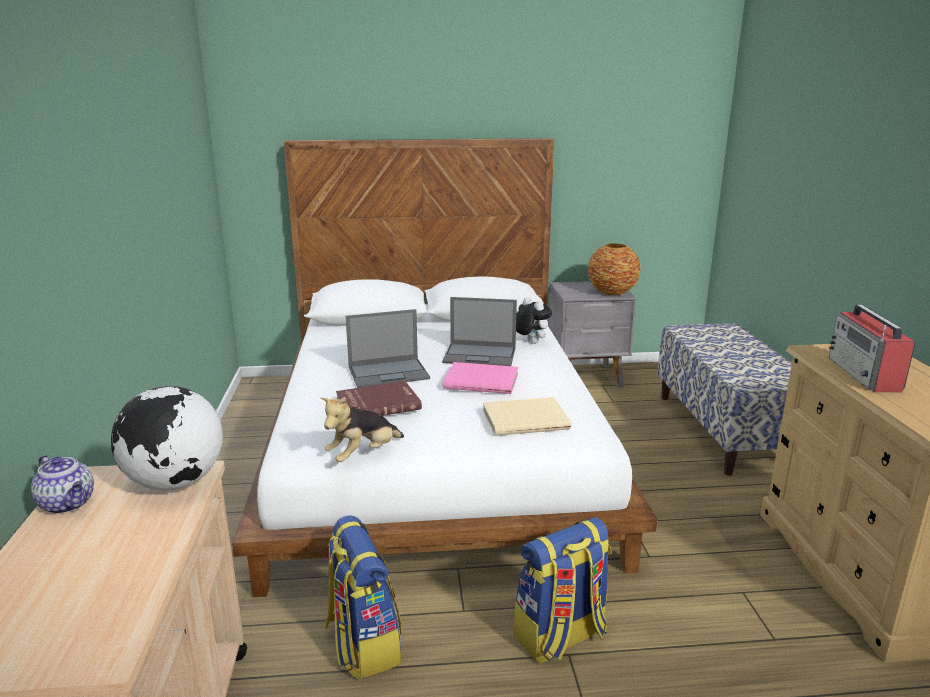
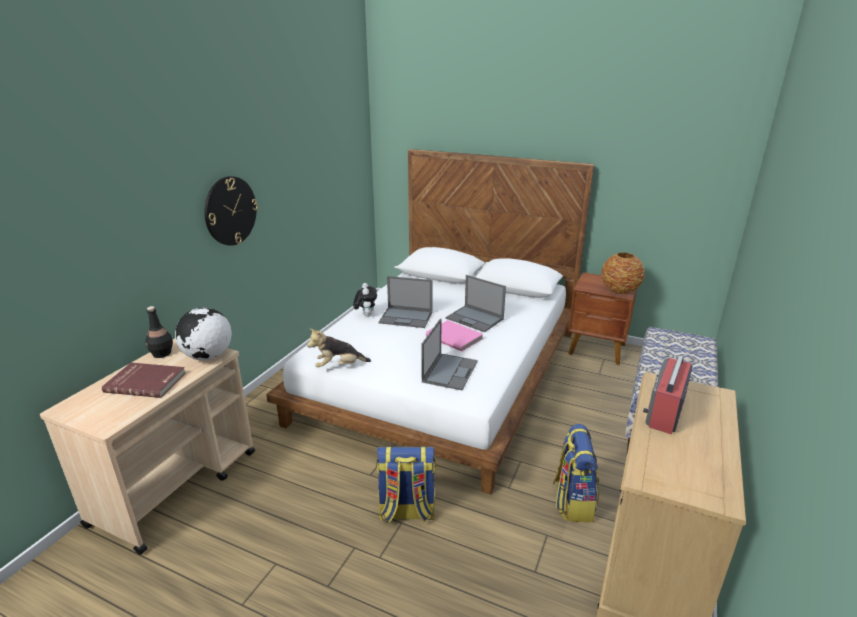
camera: 30 degrees right, 5 degrees up
teapot [31,455,94,514] -> black bottle [145,306,173,358]
backpack [326,515,402,679] -> backpack moved to [553,424,599,522]
red book [336,381,422,416] -> red book moved to [102,363,185,398]
beige book [483,397,571,436] -> laptop [421,319,478,390]
plush toy [516,297,552,344] -> plush toy moved to [353,283,377,317]
grey nightstand [548,281,636,388] -> brown nightstand [568,272,637,365]
none -> wall clock [204,176,258,246]

